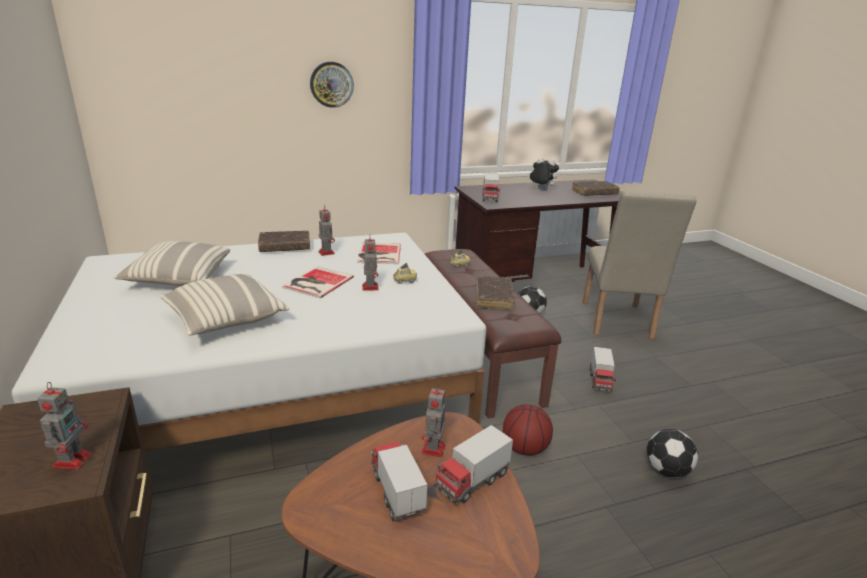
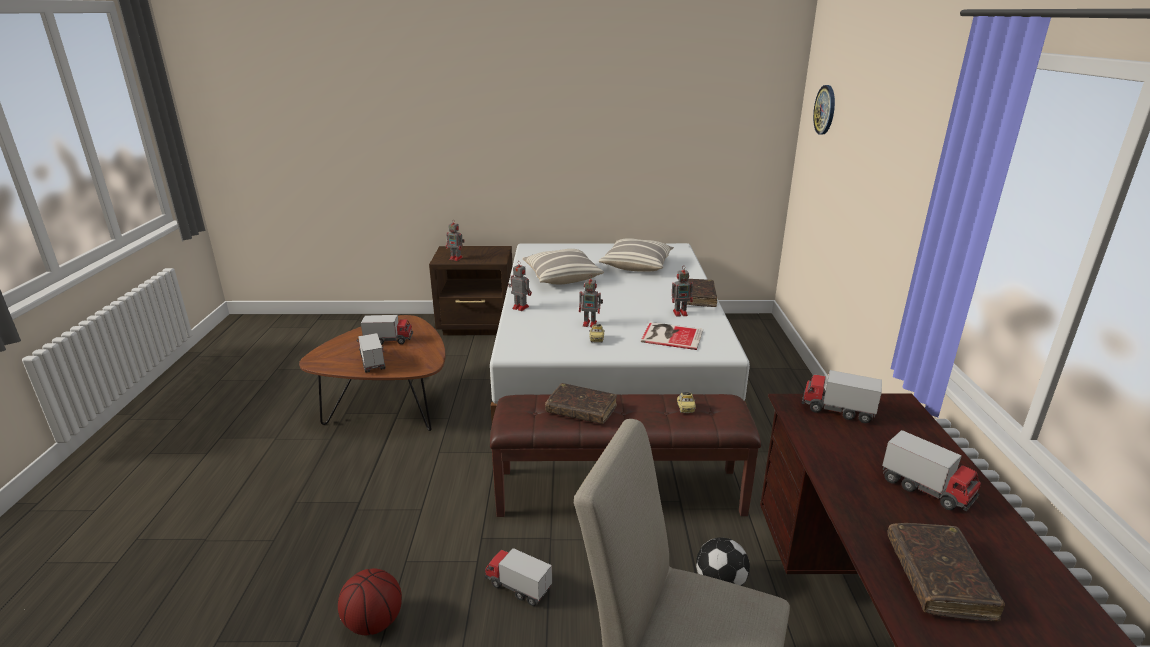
camera: 110 degrees right, 0 degrees up
book [282,266,354,298] -> none
wall clock [310,62,354,108] -> wall clock moved to [813,85,835,134]
toy robot [421,384,446,457] -> toy robot moved to [508,261,532,311]
basketball [503,404,553,456] -> basketball moved to [338,568,402,635]
plush toy [529,158,559,191] -> toy truck [882,430,981,511]
football [647,429,698,478] -> none

